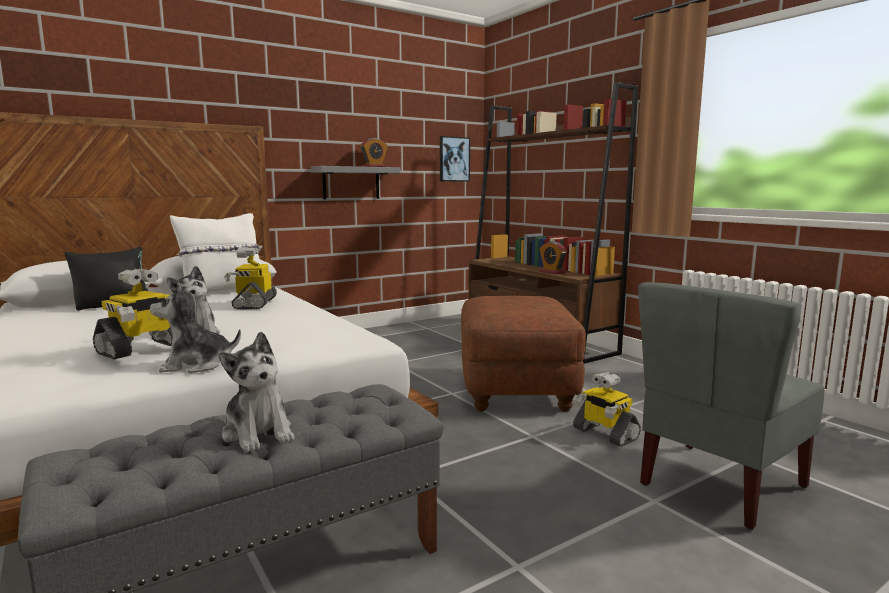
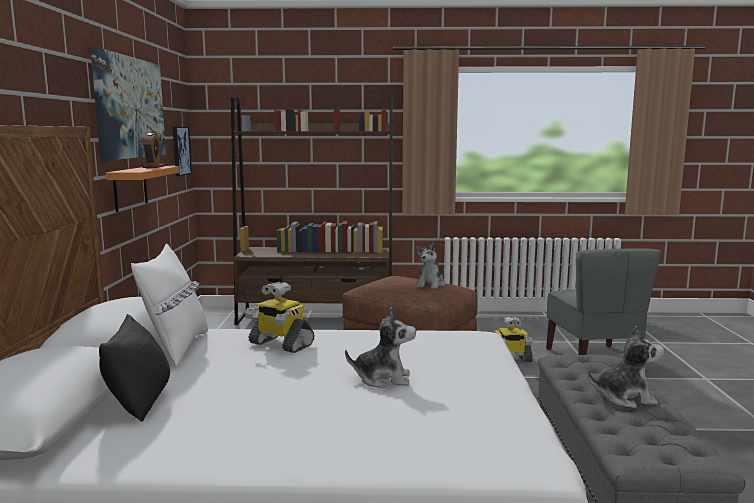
camera: 55 degrees left, 0 degrees up
toy robot [93,269,173,359] -> none
plush toy [150,282,241,373] -> plush toy moved to [416,242,445,289]
grey shelf [311,166,401,200] -> orange shelf [106,166,179,212]
alarm clock [539,241,567,274] -> none
none -> picture [90,47,166,161]

